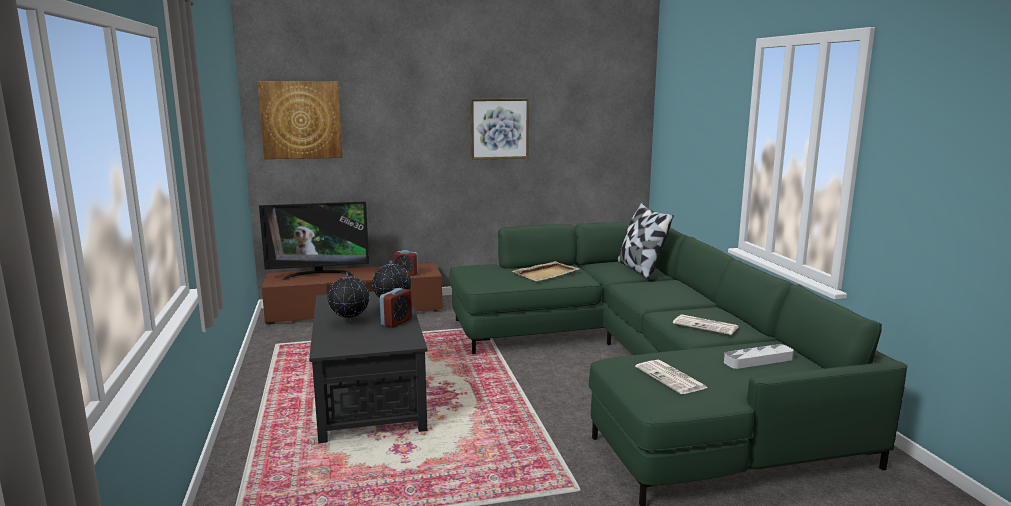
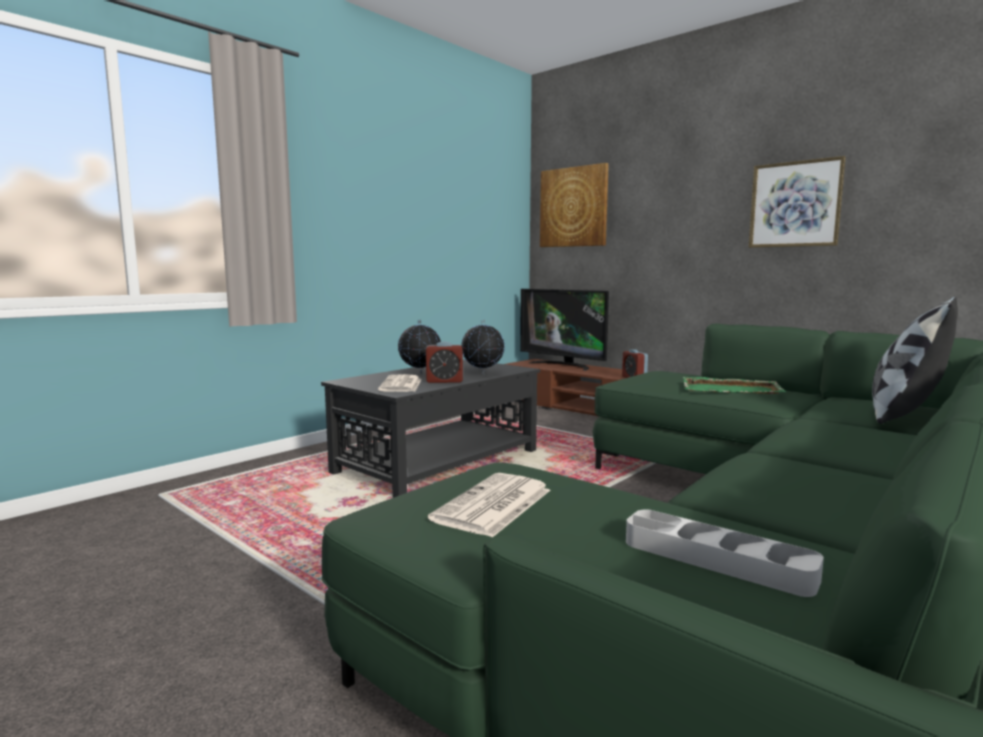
camera: 55 degrees right, 5 degrees down
beige tray [512,261,580,281] -> green tray [683,377,786,394]
newspaper [673,314,738,335] -> newspaper moved to [378,374,421,392]

